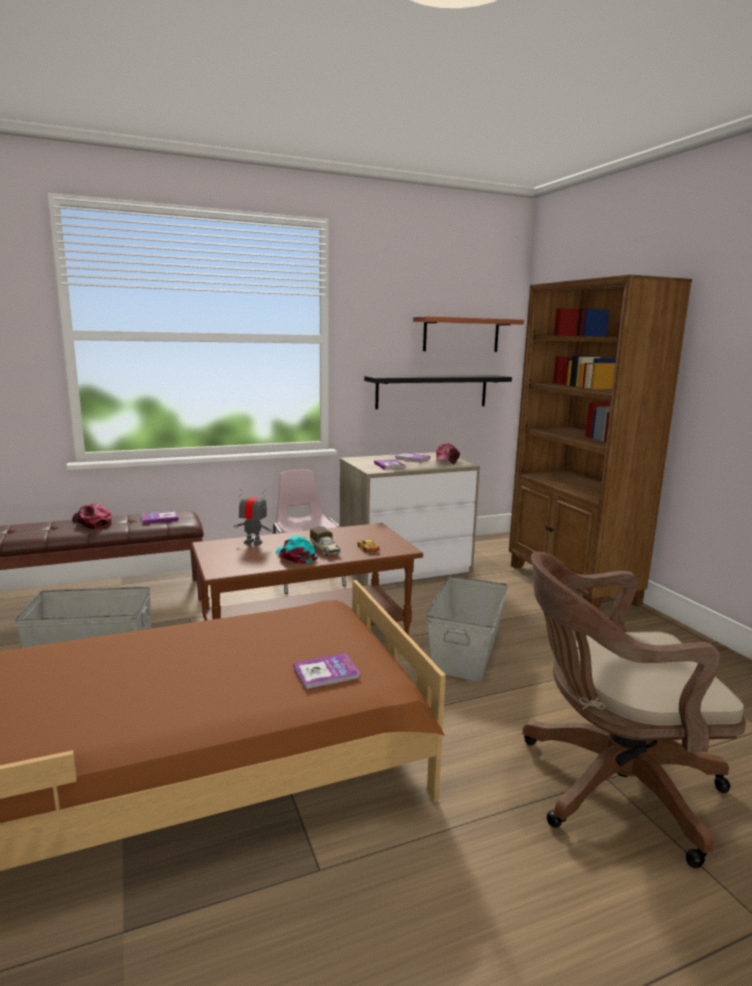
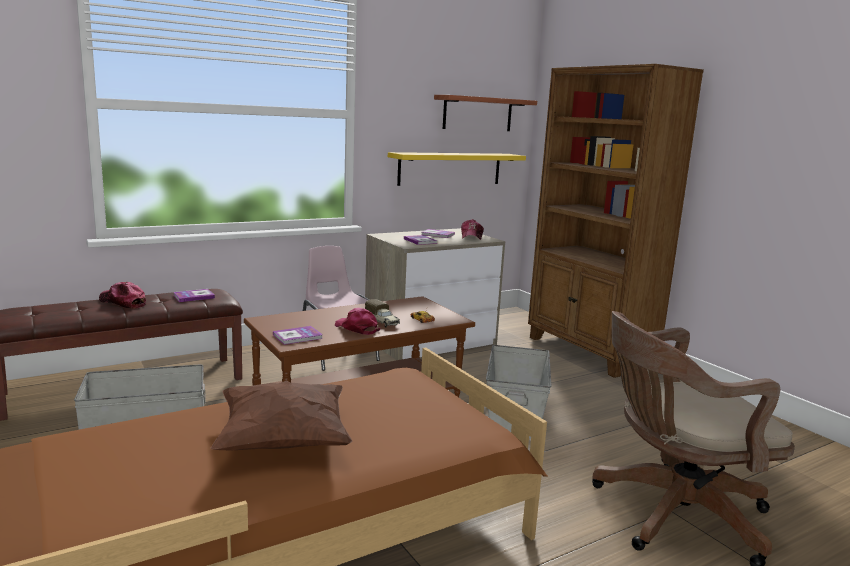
camera: 10 degrees left, 0 degrees up
toy robot [234,488,272,545] -> none
turquoise cap [275,536,318,564] -> pink cap [335,308,381,335]
book [293,653,360,690] -> book moved to [273,326,323,345]
black shelf [364,375,512,409] -> yellow shelf [388,152,526,186]
none -> brown pillow [210,381,352,450]

